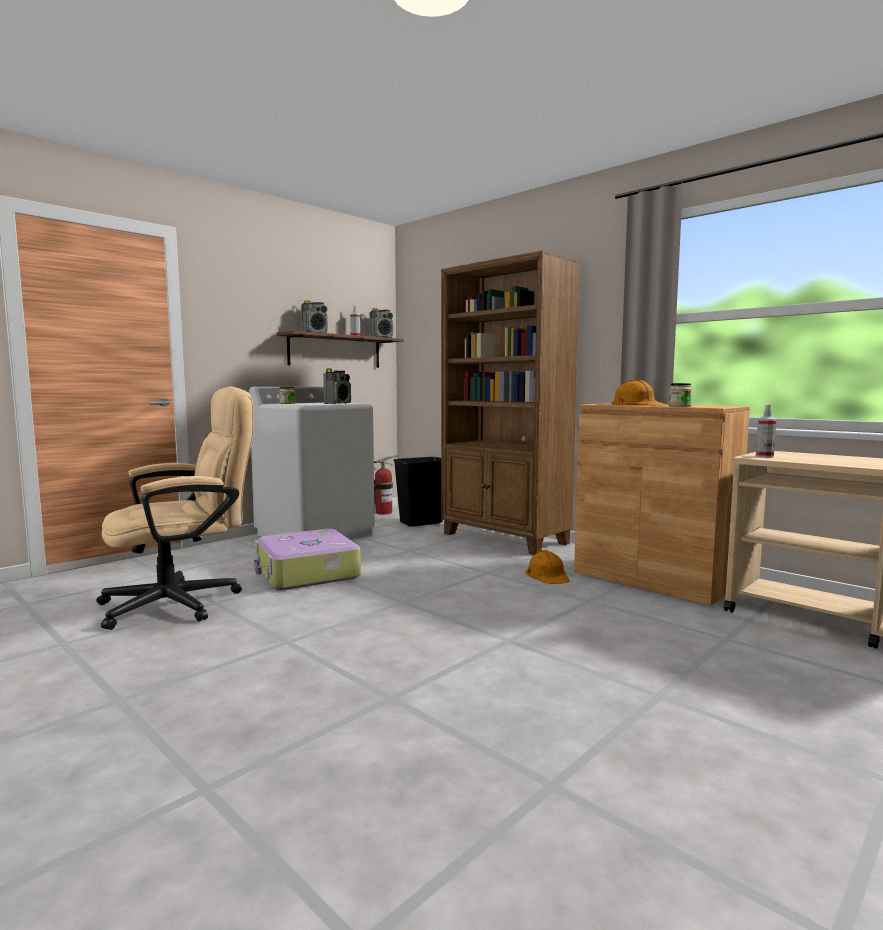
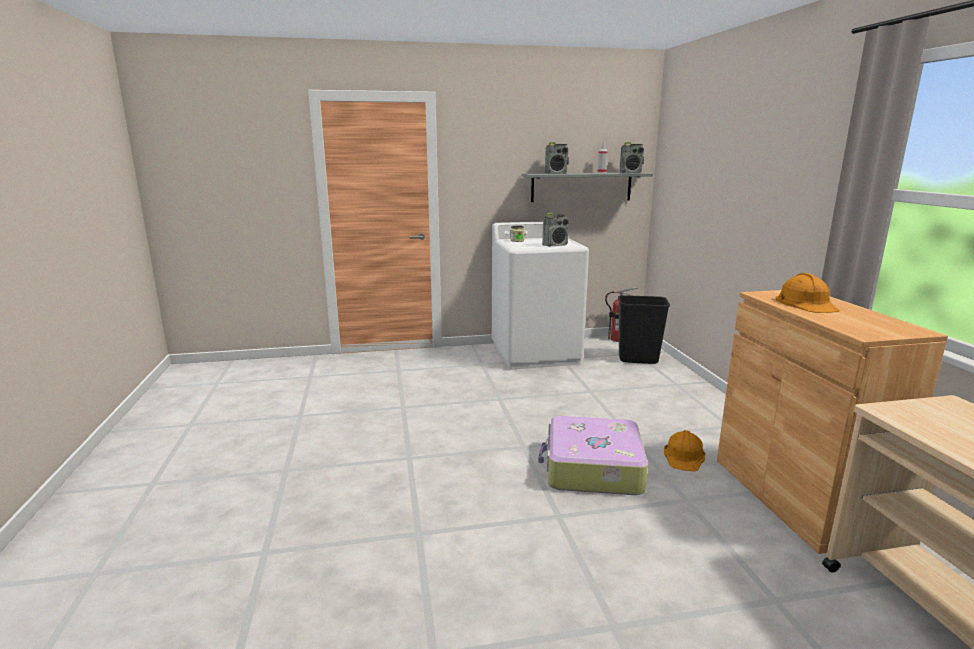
camera: 35 degrees right, 10 degrees up
beige office chair [97,387,254,630] -> none
suitcase [254,529,361,590] -> suitcase moved to [538,416,648,495]
brown shelf [276,331,404,368] -> grey shelf [521,172,653,202]
brown bookcase [441,250,580,555] -> none
jar [669,383,692,407] -> none
spray bottle [756,404,777,458] -> none

